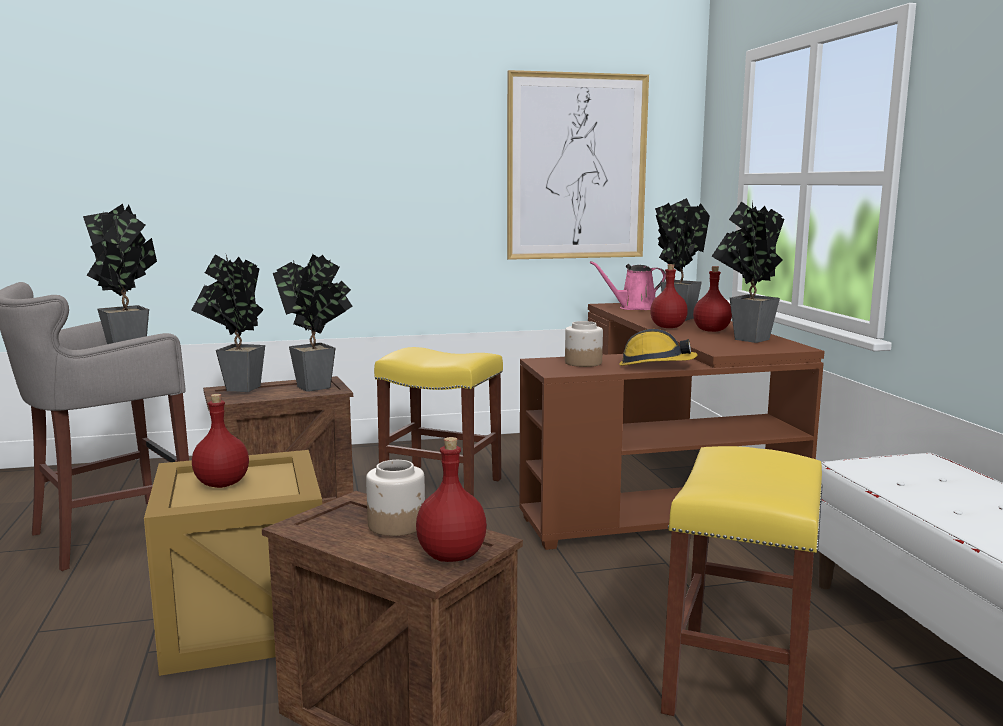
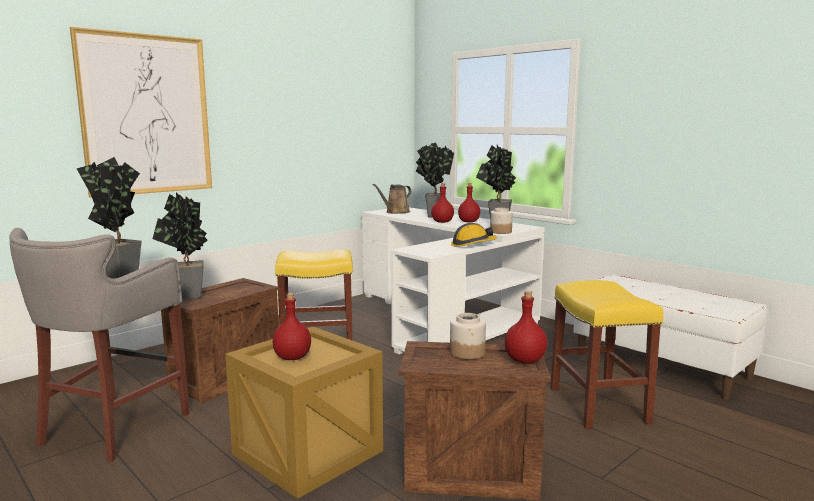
camera: 30 degrees left, 0 degrees up
potted plant [273,254,353,392] -> none
picture [507,70,649,260] -> picture moved to [70,27,212,198]
brown desk [519,303,825,550] -> white desk [362,207,545,354]
jar [565,321,603,367] -> jar moved to [490,208,513,234]
pink watering can [590,261,666,310] -> brown watering can [373,184,411,214]

